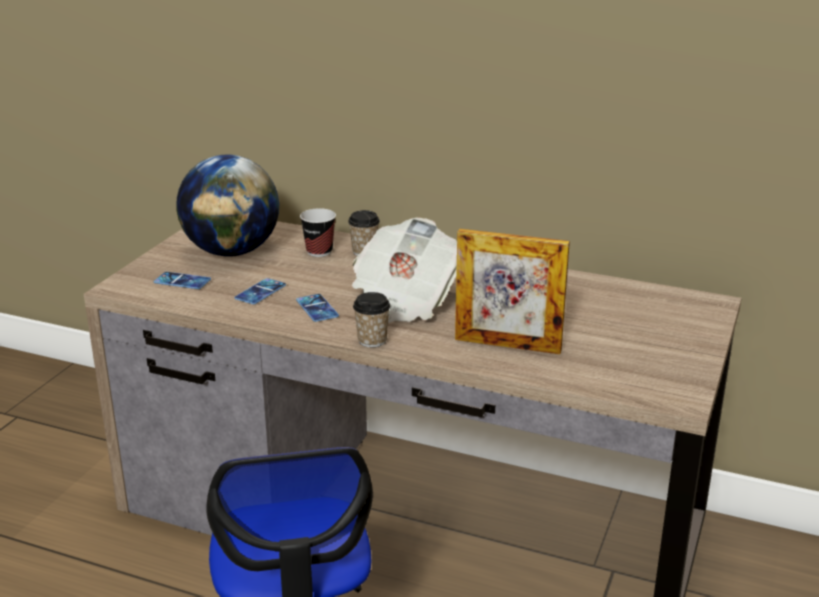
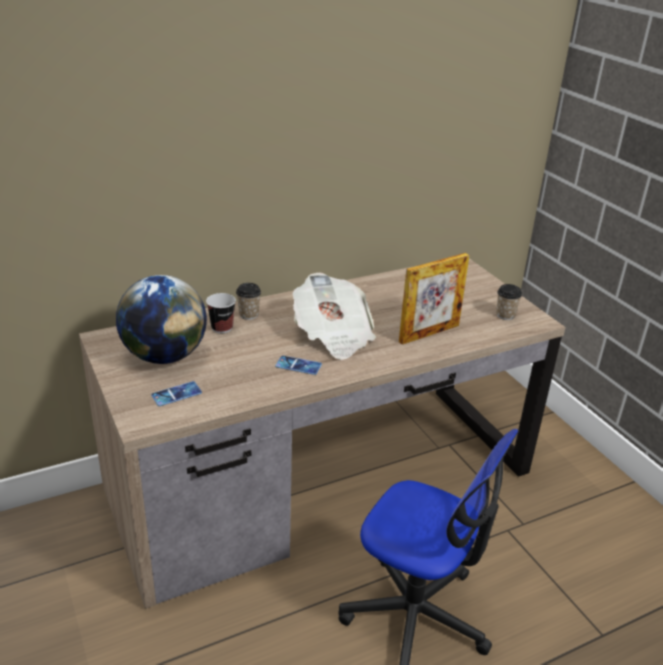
camera: 50 degrees left, 5 degrees up
phone [234,278,286,304] -> none
cup [353,292,390,347] -> cup moved to [496,284,522,320]

